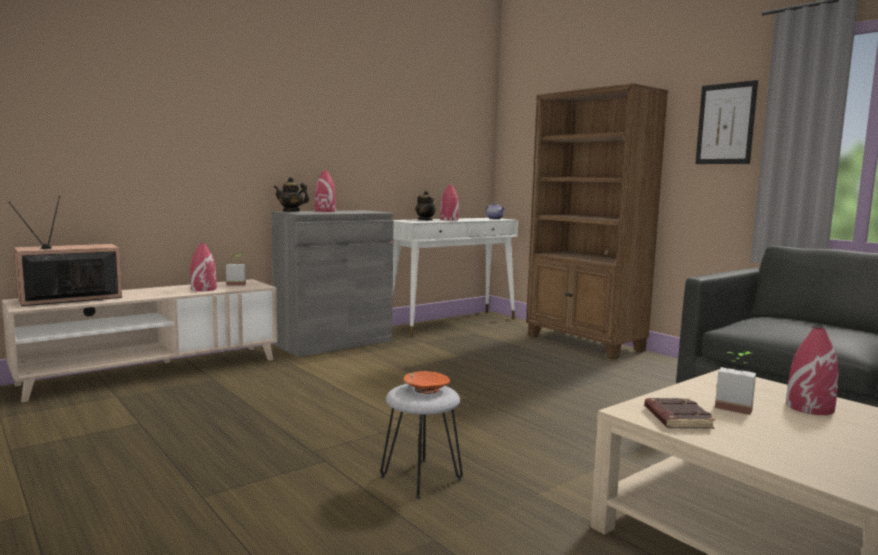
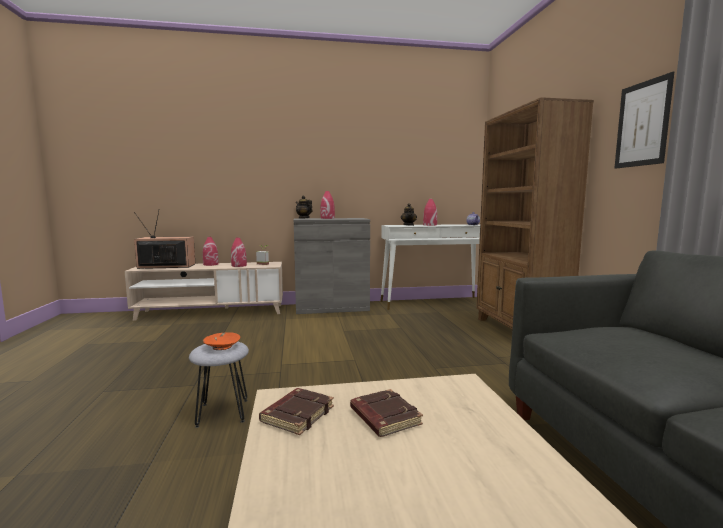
camera: 30 degrees right, 0 degrees up
potted plant [715,351,756,415] -> brown book [350,389,423,437]
red vase [786,327,839,415] -> red vase moved to [203,237,219,266]

